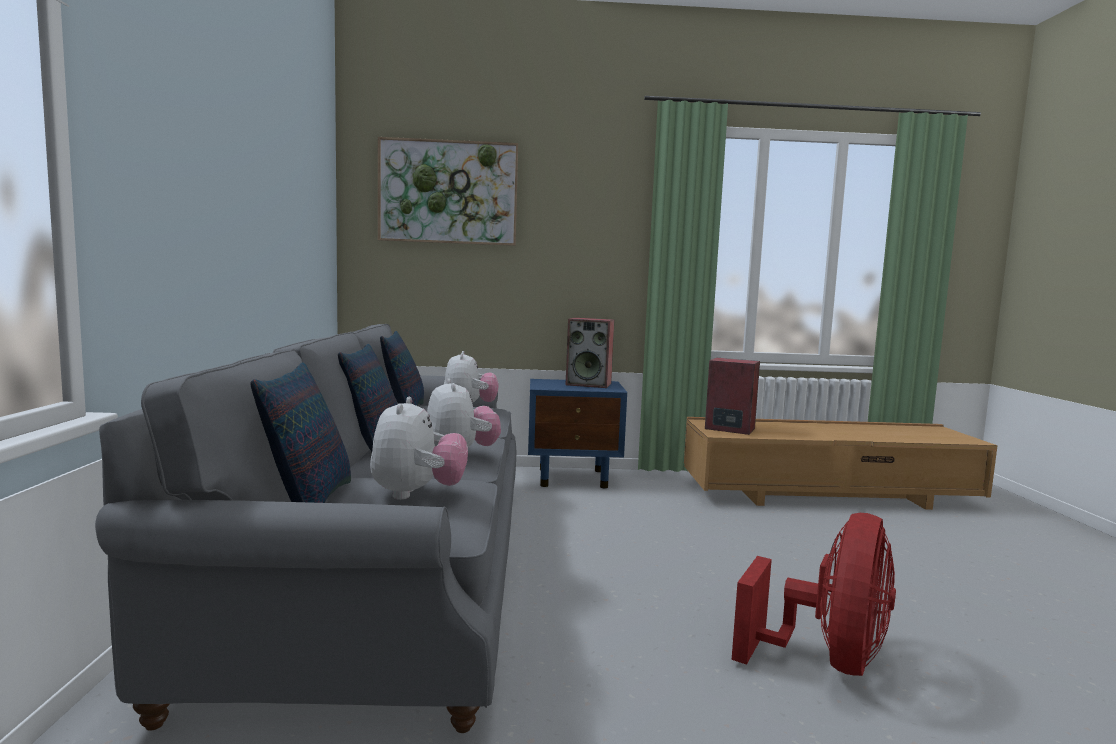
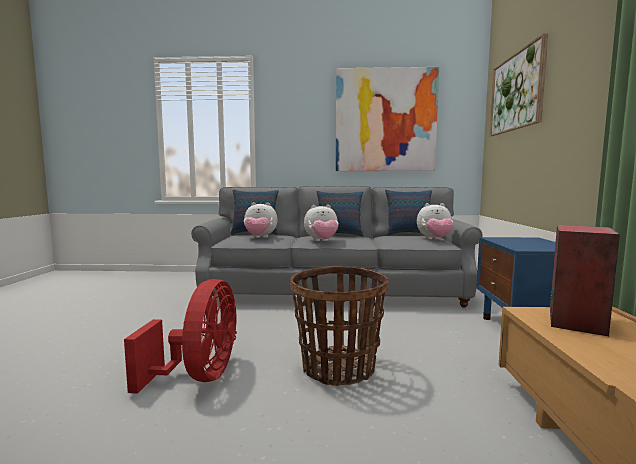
camera: 95 degrees right, 0 degrees up
speaker [566,318,614,388] -> none
red fan [732,513,896,676] -> red fan turned 120 degrees counterclockwise [124,279,237,393]
none -> basket [290,266,388,386]
none -> picture [336,67,439,171]

